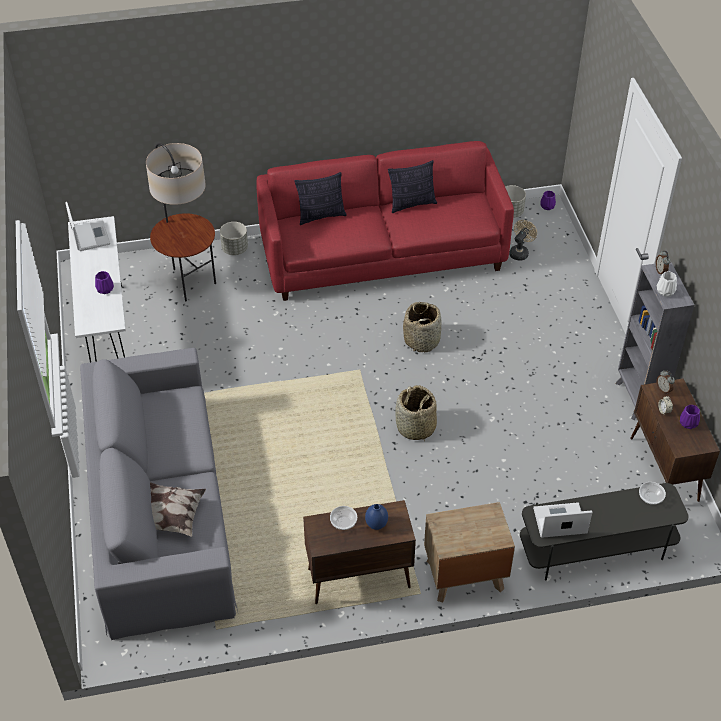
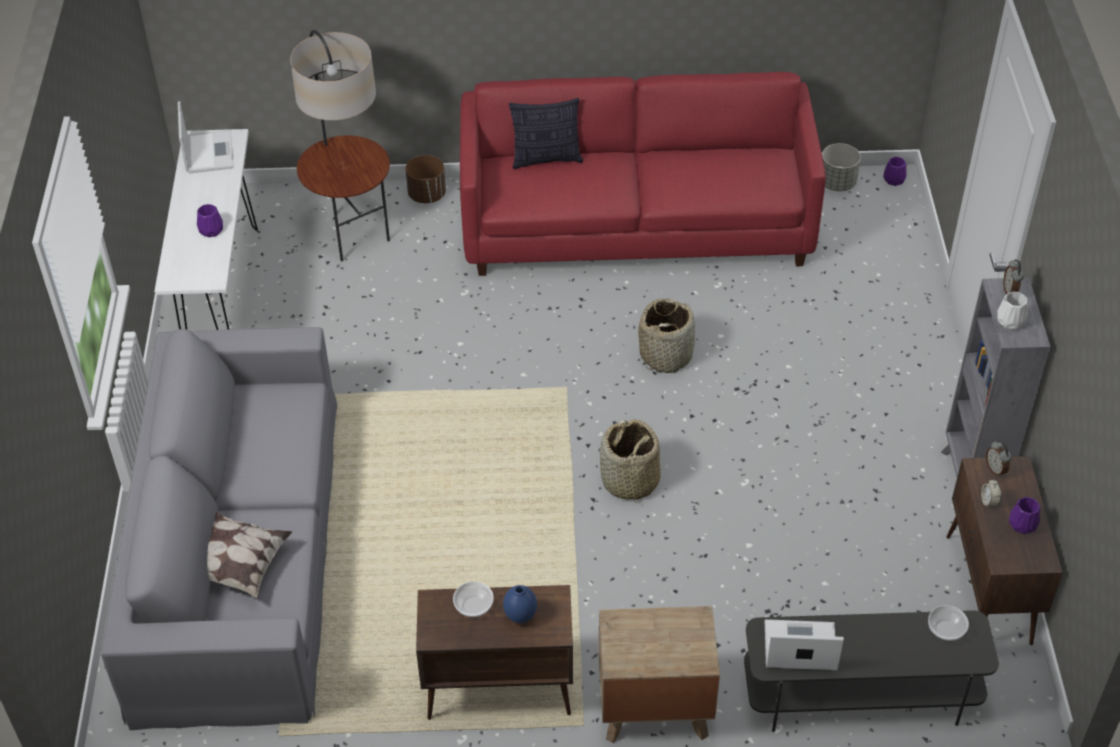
camera: 10 degrees right, 0 degrees up
grey planter [220,222,248,255] -> brown planter [405,155,446,203]
pillow [388,160,437,213] -> none
beige fan [509,220,537,261] -> none

